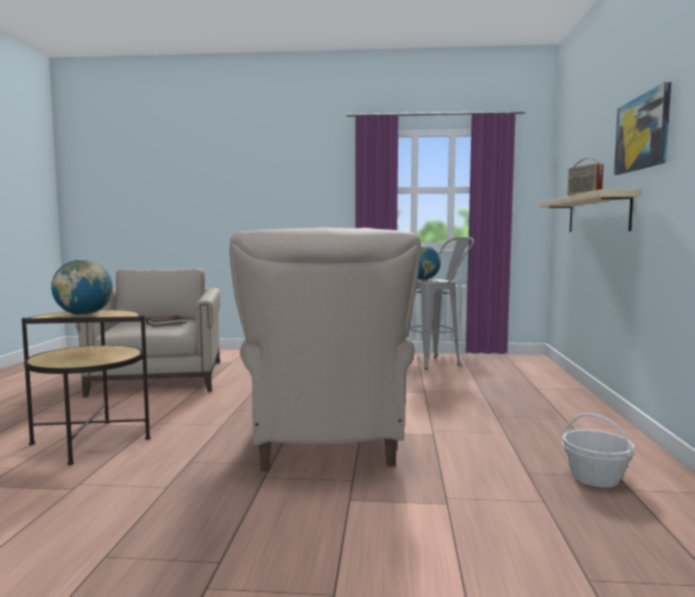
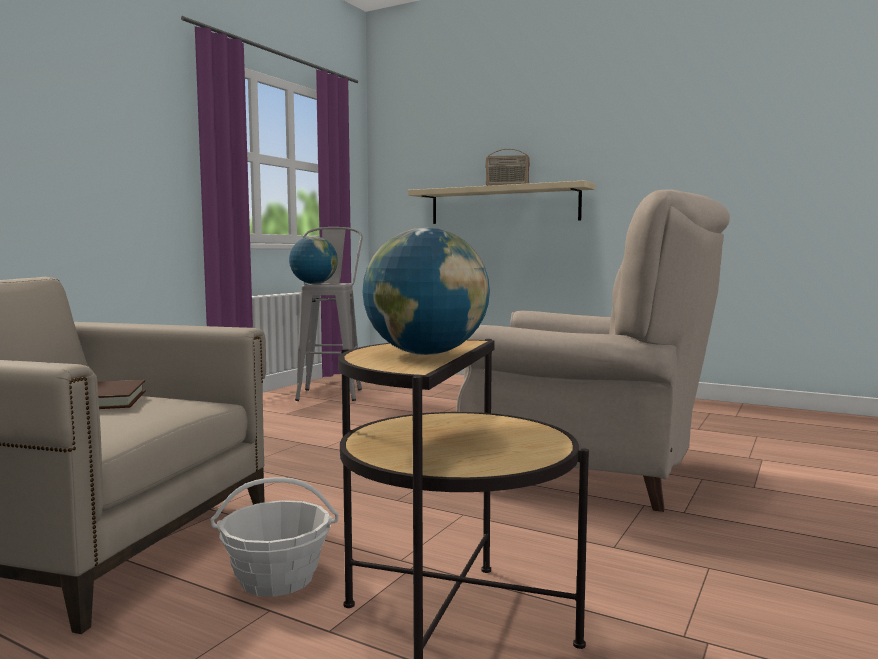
camera: 65 degrees left, 0 degrees up
basket [562,413,635,487] -> basket moved to [210,477,339,597]
picture [614,82,671,175] -> none

